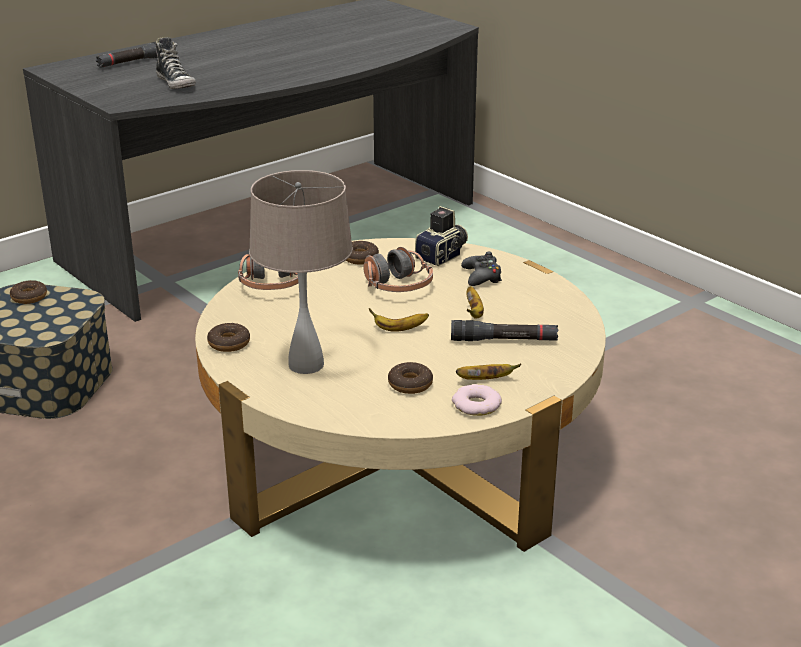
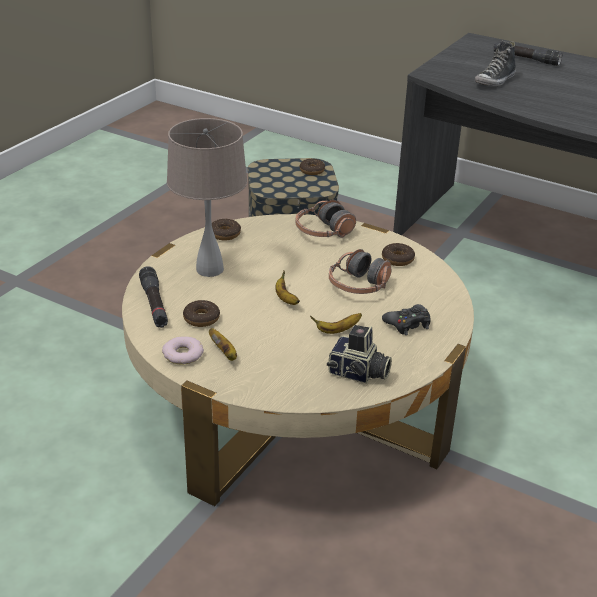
camera: 70 degrees right, 5 degrees up
camera [415,206,468,266] -> camera moved to [327,325,392,384]
black flashlight [451,320,558,341] -> black flashlight moved to [139,266,168,328]

